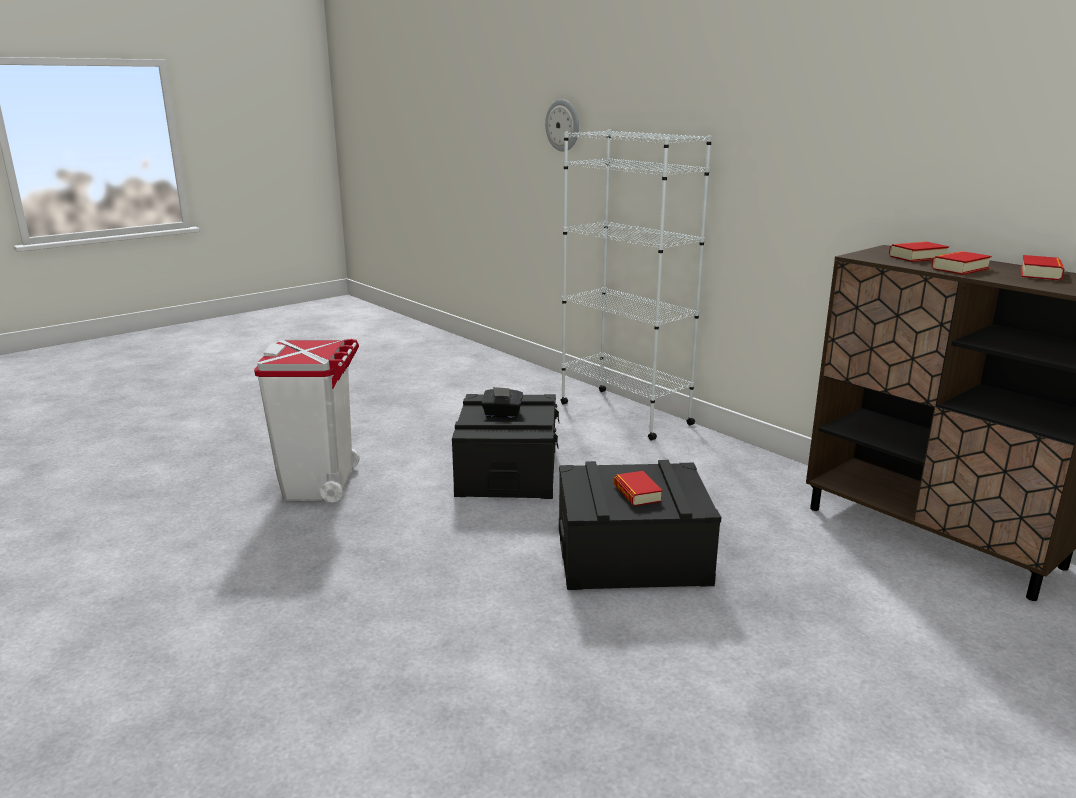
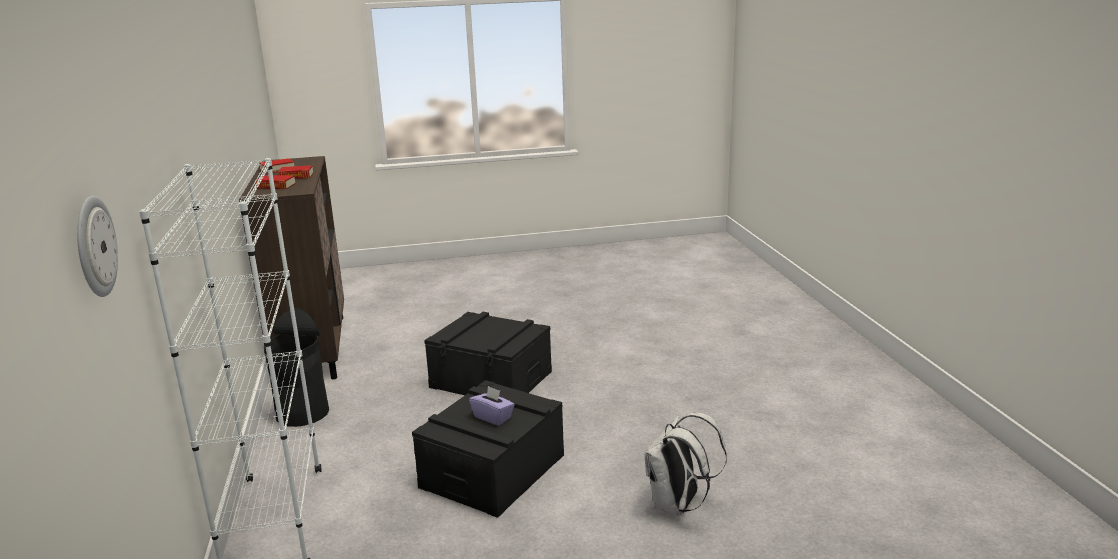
camera: 150 degrees left, 0 degrees up
white trash can [254,339,360,503] -> white backpack [645,413,727,516]
black tissue box [481,387,523,418] -> purple tissue box [469,386,515,425]
book [614,471,663,506] -> none
none -> black trash can [264,308,329,427]

